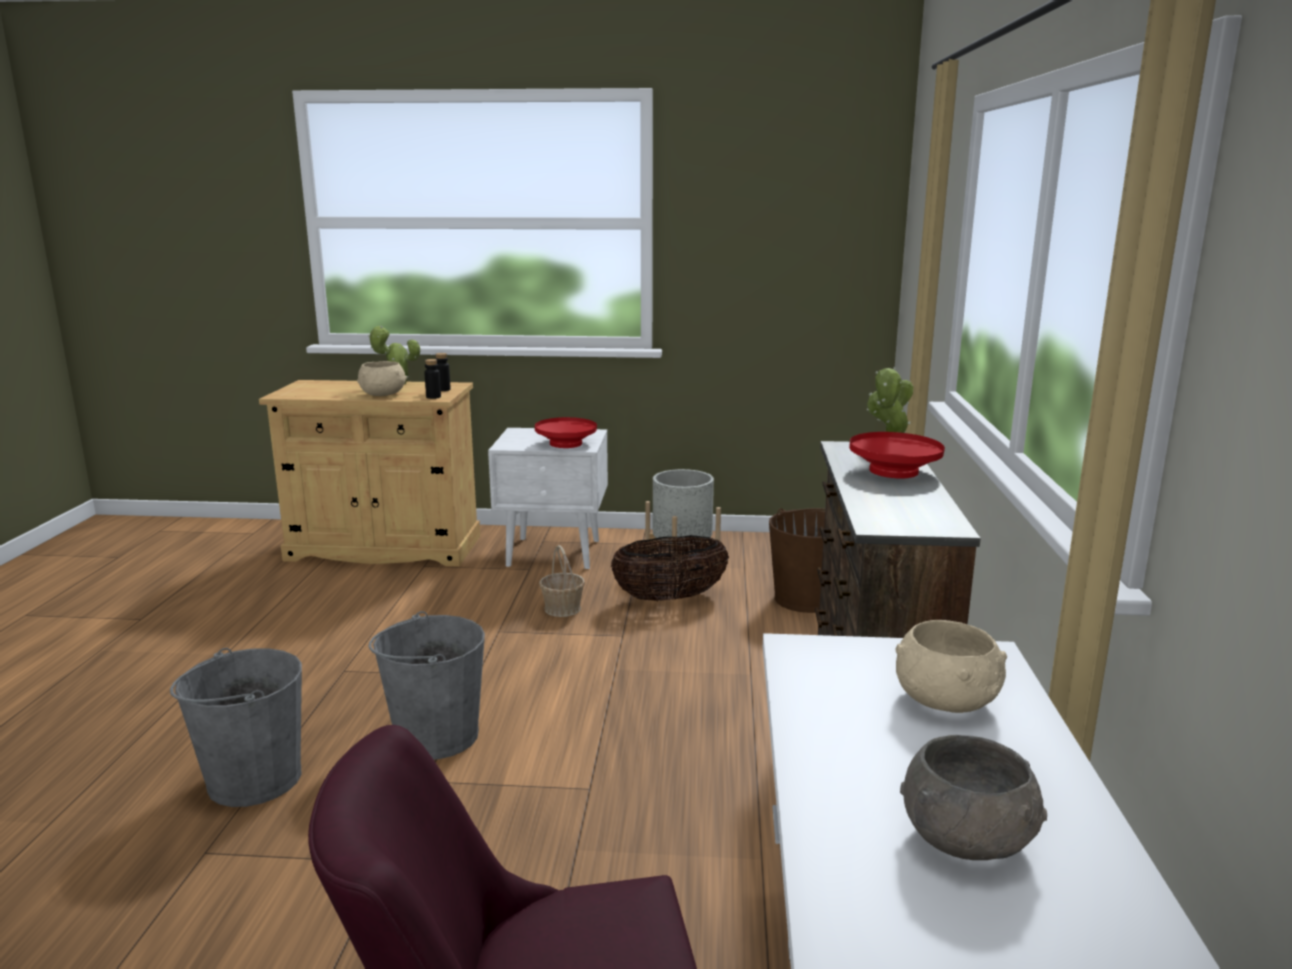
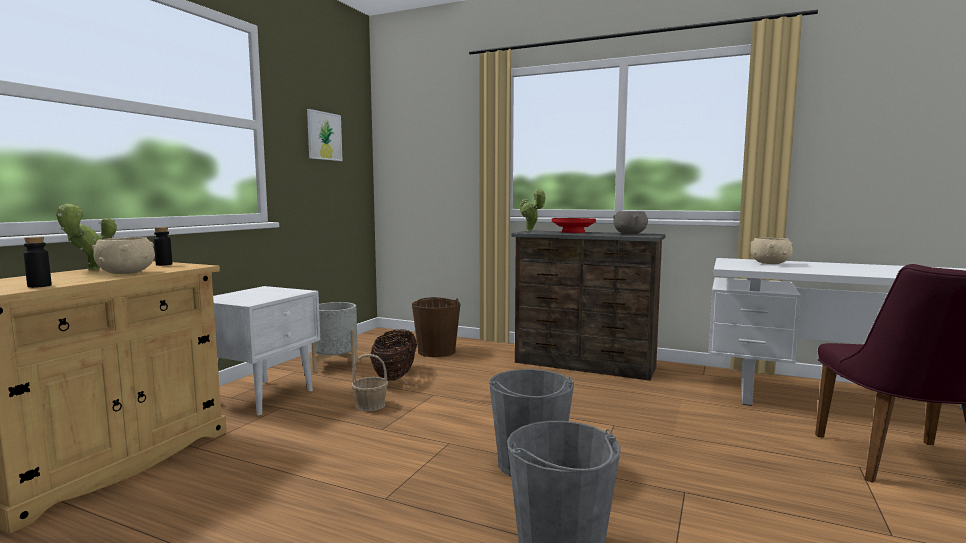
camera: 70 degrees left, 10 degrees down
black bottle [424,359,441,399] -> black bottle moved to [24,237,52,288]
red bowl [535,417,597,448] -> none
grey bowl [900,735,1047,860] -> grey bowl moved to [613,211,648,234]
none -> picture [307,109,342,161]

